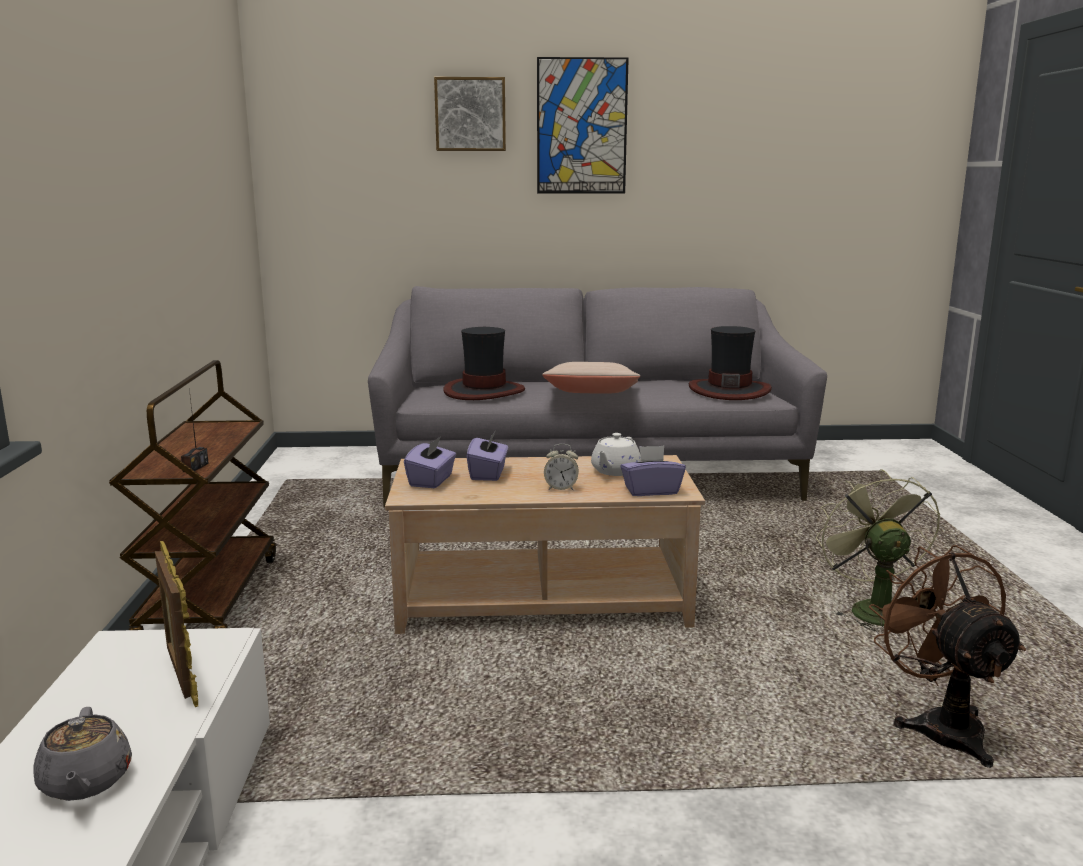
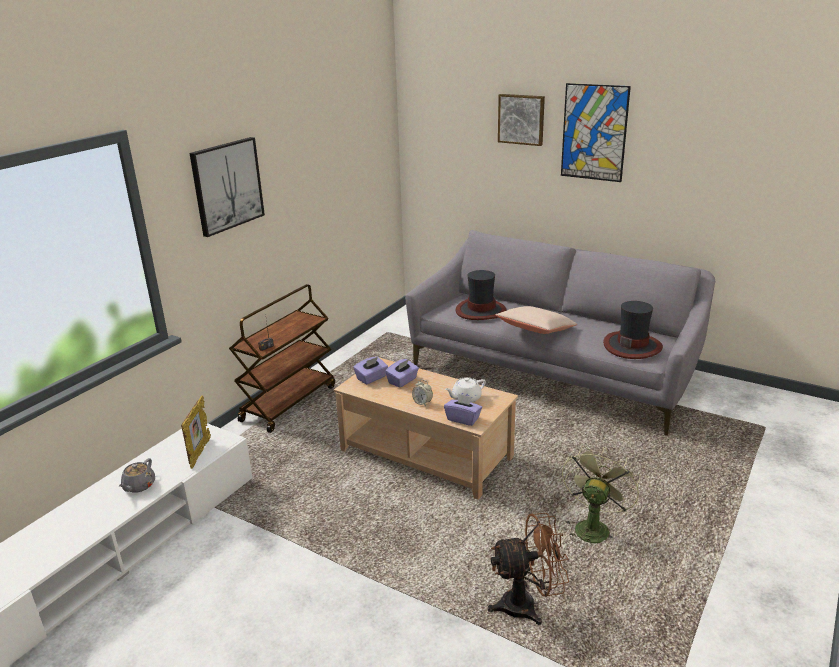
camera: 35 degrees right, 10 degrees up
brown fan [869,545,1026,768] -> brown fan turned 60 degrees clockwise [487,513,569,625]
none -> picture [190,137,265,237]

